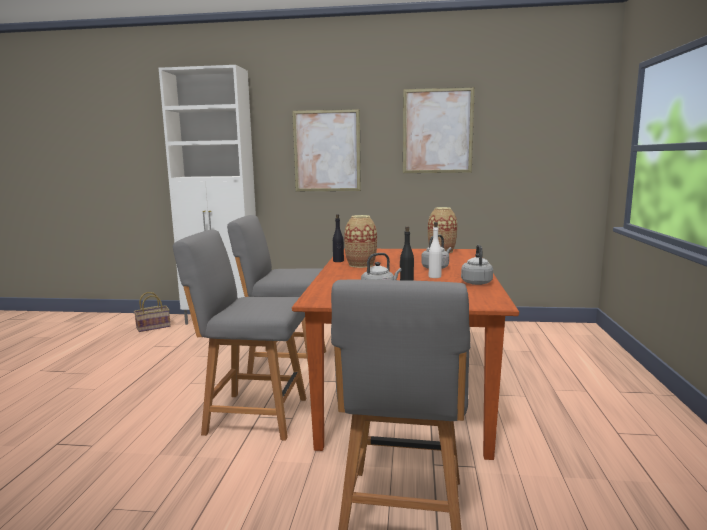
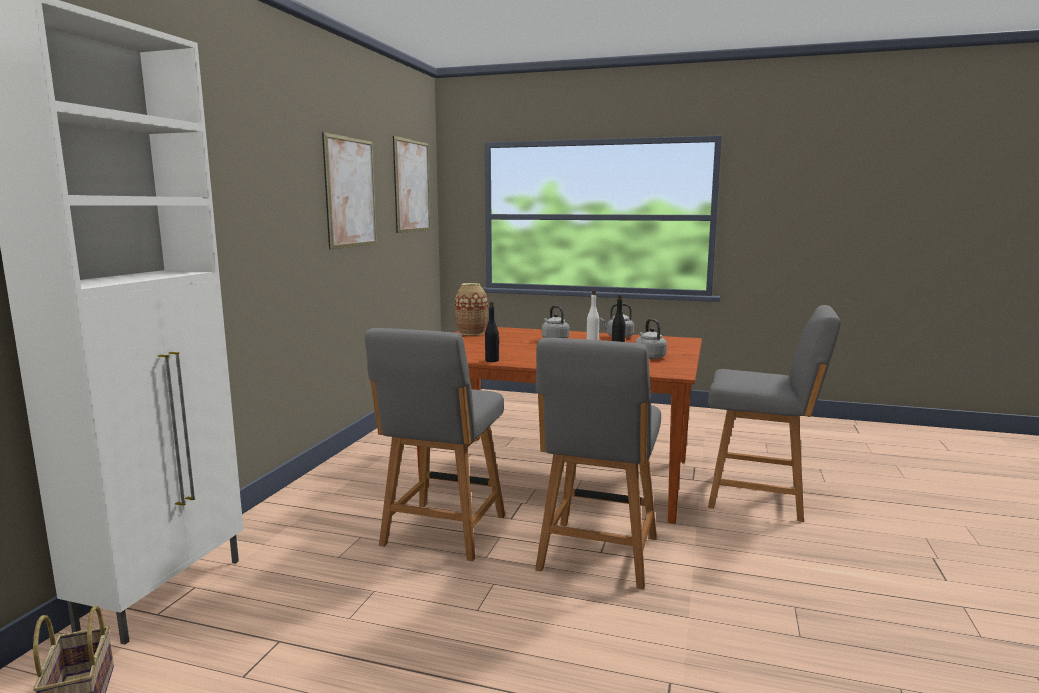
camera: 80 degrees left, 0 degrees up
picture [292,109,361,191] -> picture moved to [393,136,430,233]
vase [344,215,377,268] -> none

